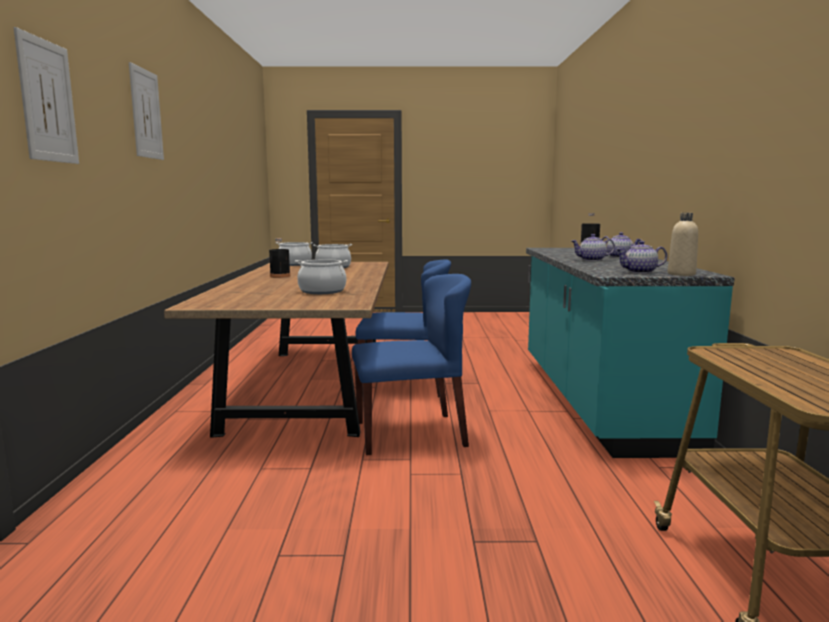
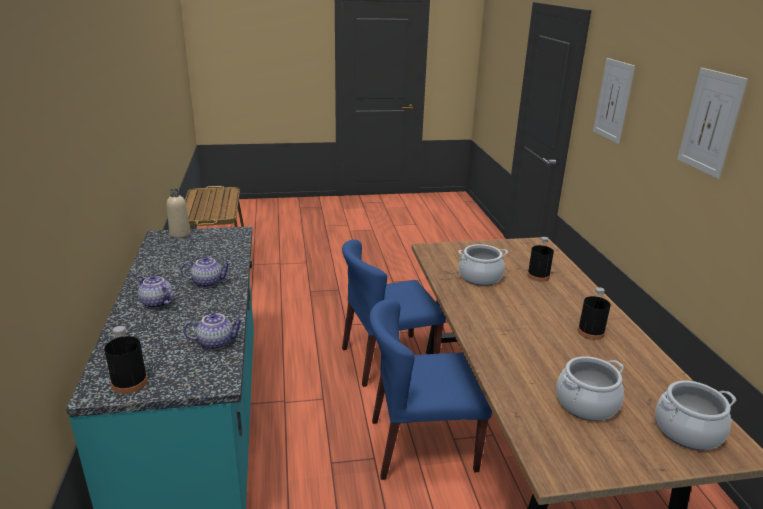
camera: 170 degrees right, 15 degrees up
teapot [615,241,667,273] -> teapot moved to [184,313,244,350]
none -> black bottle [527,237,554,282]

